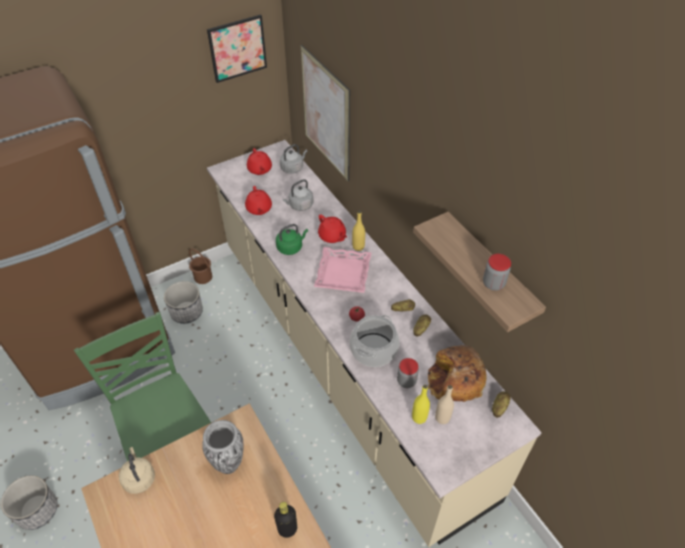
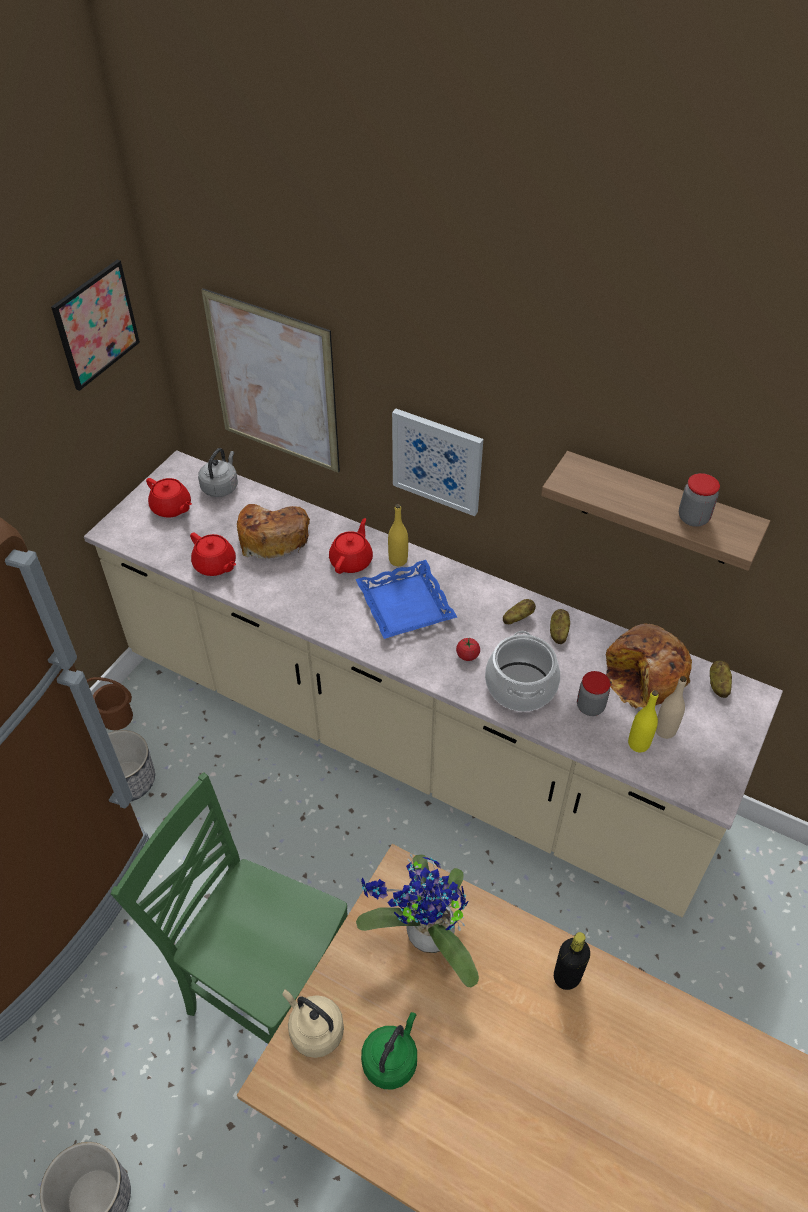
camera: 30 degrees left, 0 degrees up
vase [202,420,244,474] -> potted plant [356,853,479,987]
green kettle [276,224,308,255] -> green kettle moved to [361,1012,417,1089]
grey kettle [283,179,314,211] -> bread [237,504,310,559]
pink tray [314,247,371,293] -> blue tray [356,560,457,639]
red teapot [318,214,347,243] -> red teapot turned 90 degrees counterclockwise [329,518,373,574]
none -> picture [392,409,483,516]

